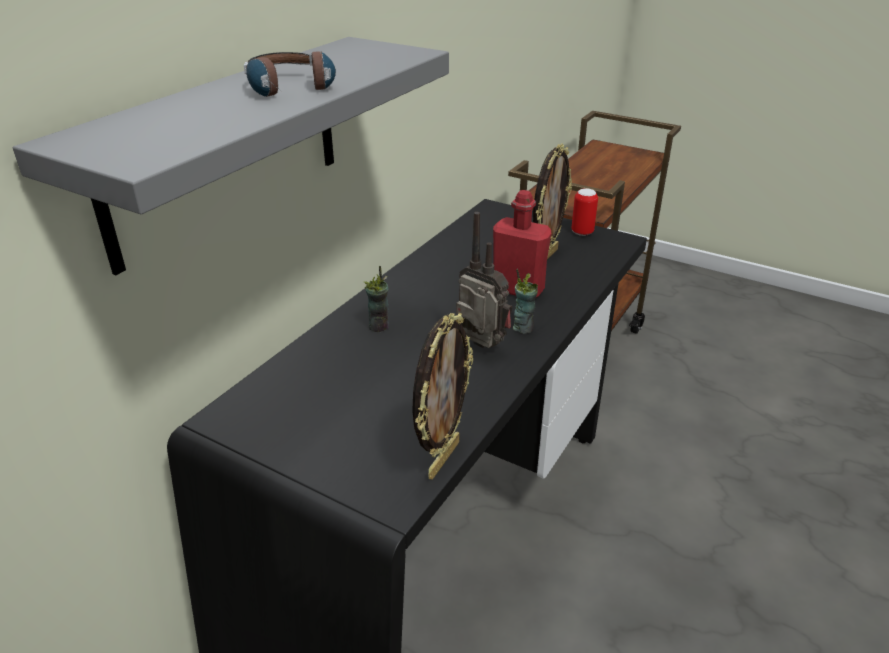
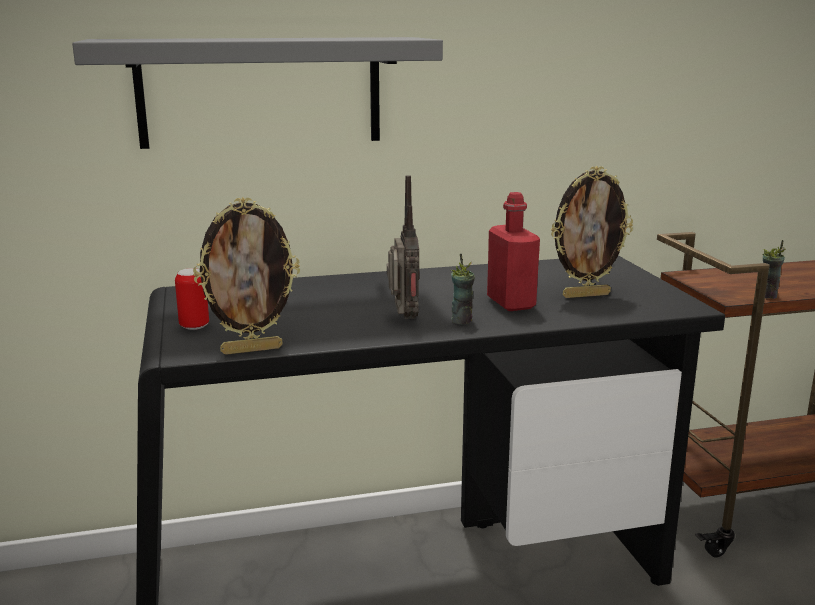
camera: 45 degrees right, 15 degrees down
headphones [244,51,336,97] -> none
cup [363,266,389,332] -> cup moved to [762,240,785,299]
can [571,188,598,236] -> can moved to [175,268,209,330]

